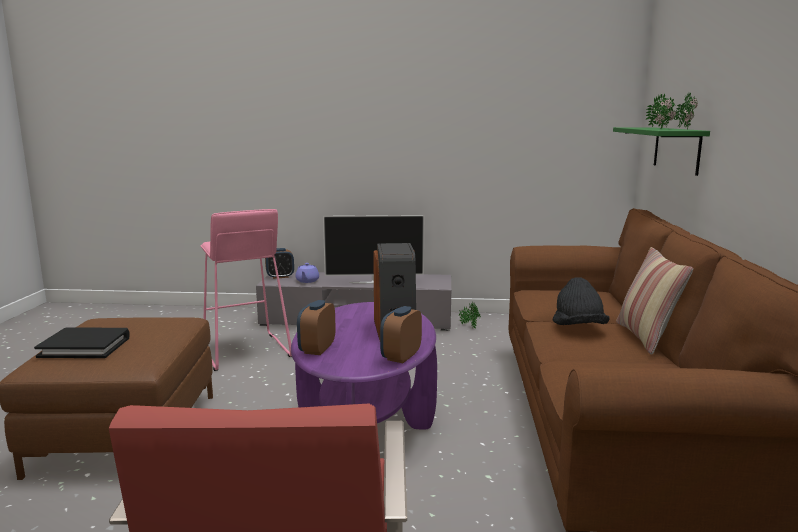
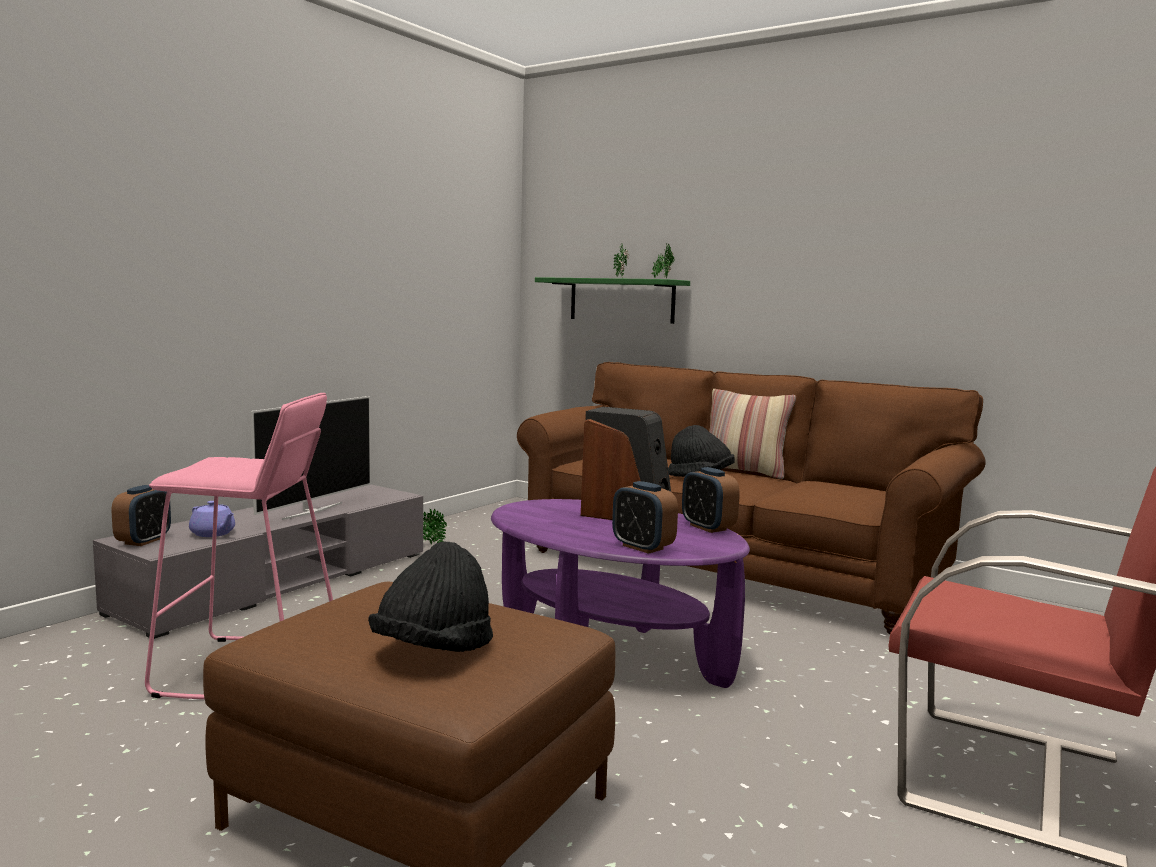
camera: 60 degrees left, 5 degrees down
black book [34,328,130,358] -> black hat [368,541,493,652]

